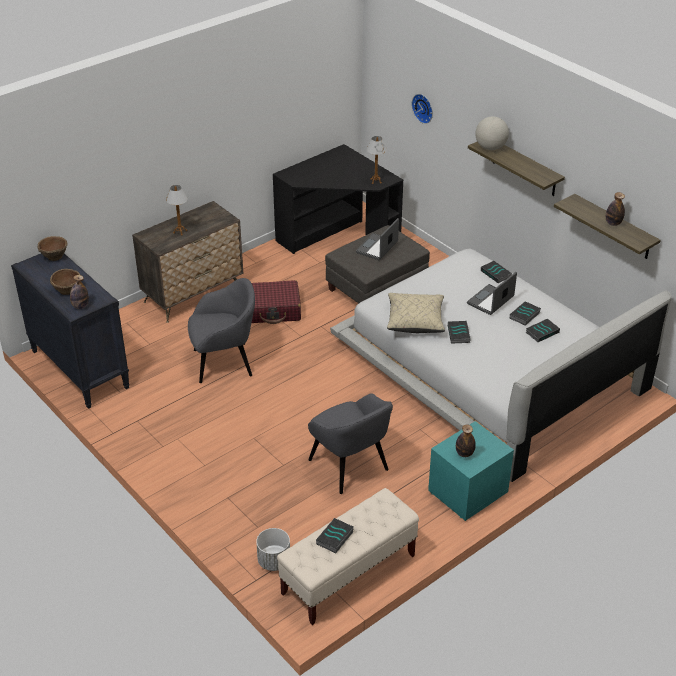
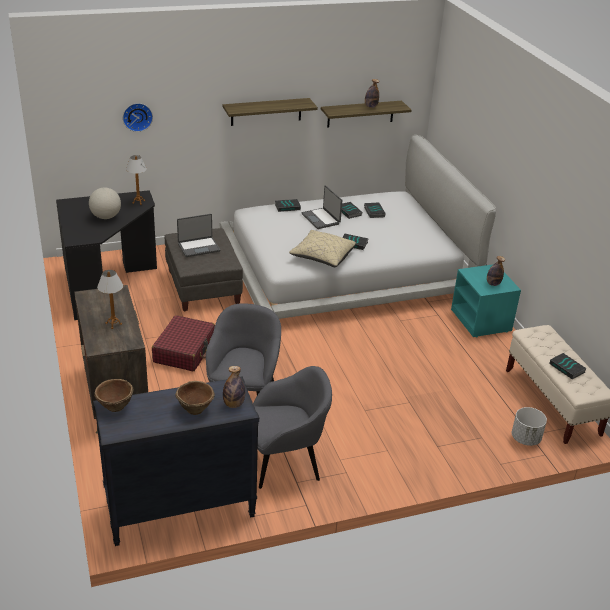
camera: 70 degrees left, 5 degrees down
grey armchair [308,393,393,494] -> grey armchair moved to [253,366,332,489]
laptop [356,218,399,260] -> laptop turned 75 degrees counterclockwise [177,214,220,257]
globe [475,116,509,150] -> globe moved to [89,187,121,219]

